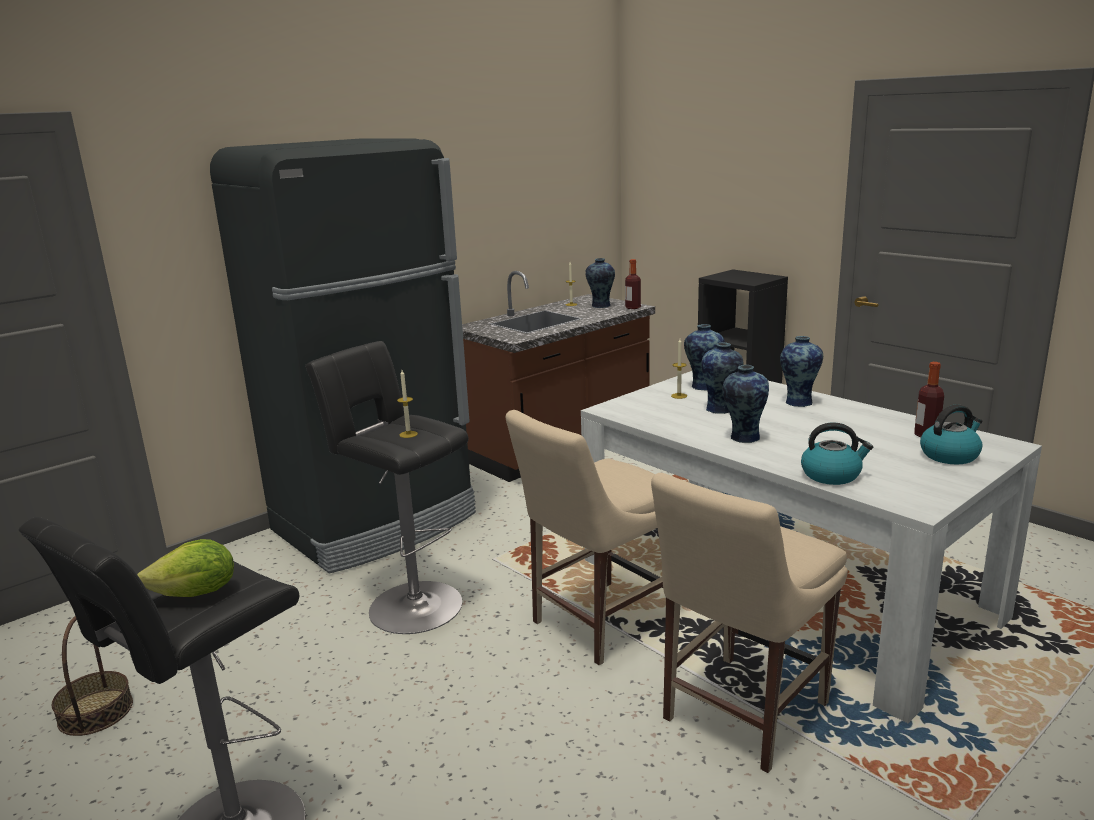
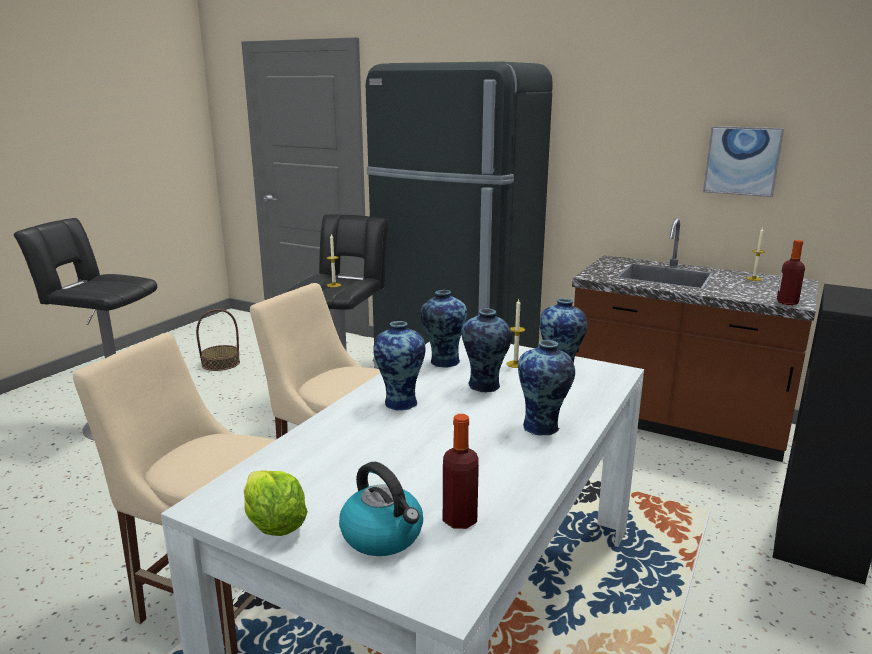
camera: 70 degrees right, 0 degrees up
lettuce [137,539,234,597] -> lettuce moved to [244,470,308,536]
vase [585,258,615,308] -> vase moved to [420,290,467,368]
kettle [801,422,873,485] -> none
none -> picture [703,126,784,197]

